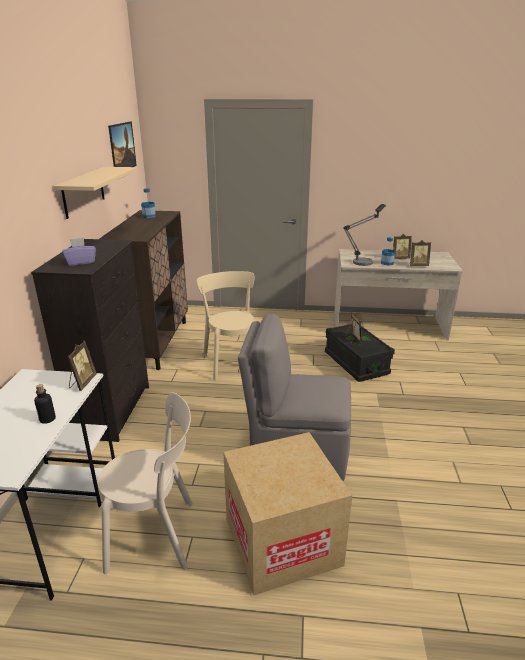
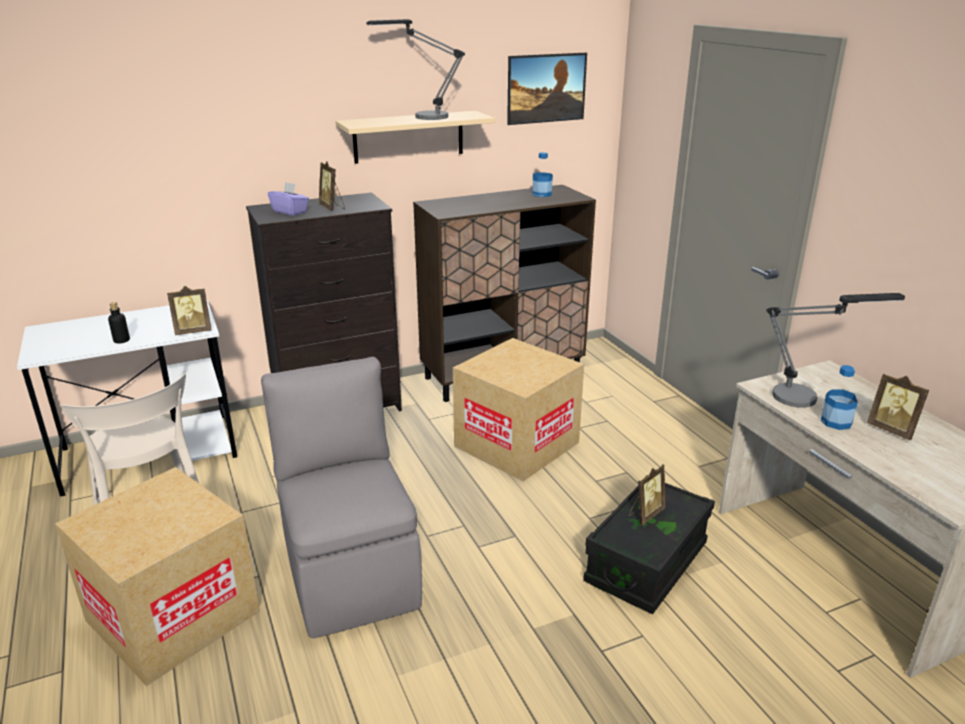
camera: 60 degrees right, 0 degrees up
beige chair [197,271,255,381] -> cardboard box [453,338,584,481]
picture frame [410,240,431,266] -> picture frame moved to [319,161,345,211]
none -> table lamp [366,19,465,120]

